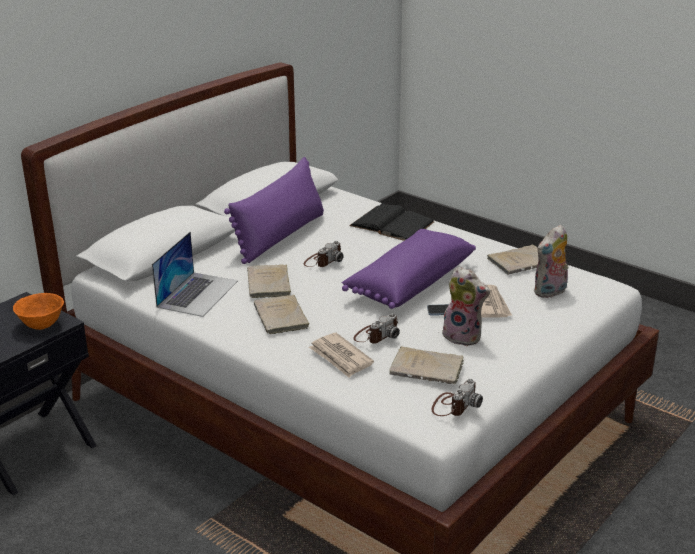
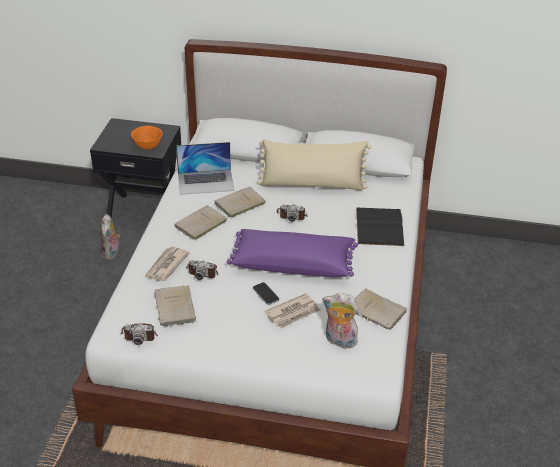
camera: 60 degrees right, 10 degrees up
purple pillow [224,157,324,264] -> beige pillow [257,139,371,191]
plush toy [439,266,490,346] -> plush toy moved to [100,214,120,260]

